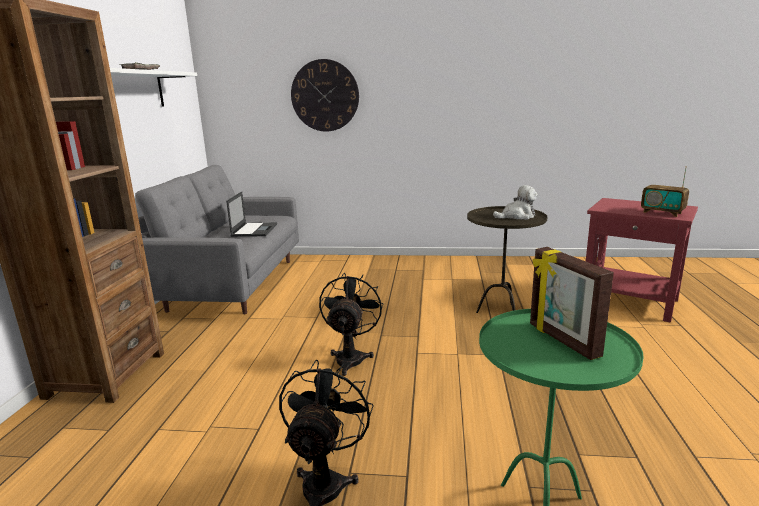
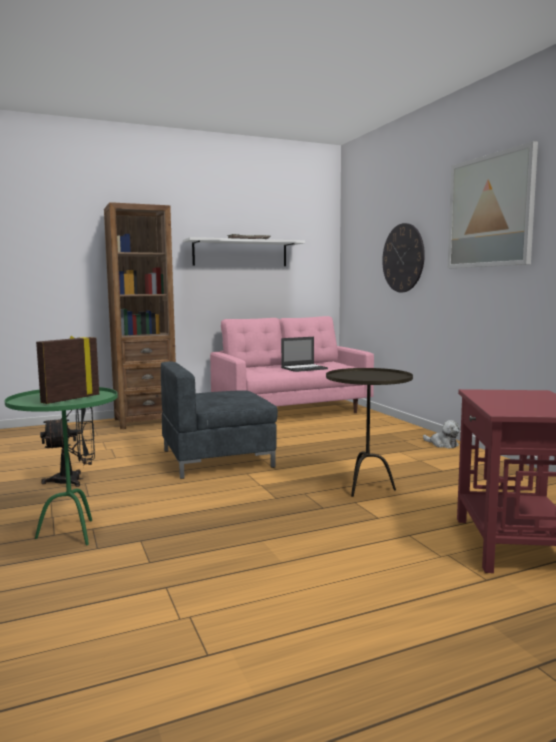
camera: 60 degrees right, 10 degrees down
grey sofa [135,165,299,314] -> pink sofa [210,316,374,413]
black fan [319,273,383,376] -> grey armchair [161,361,278,479]
plush toy [493,185,538,220] -> plush toy moved to [423,420,460,448]
radio [641,166,689,217] -> none
none -> picture [448,141,538,268]

